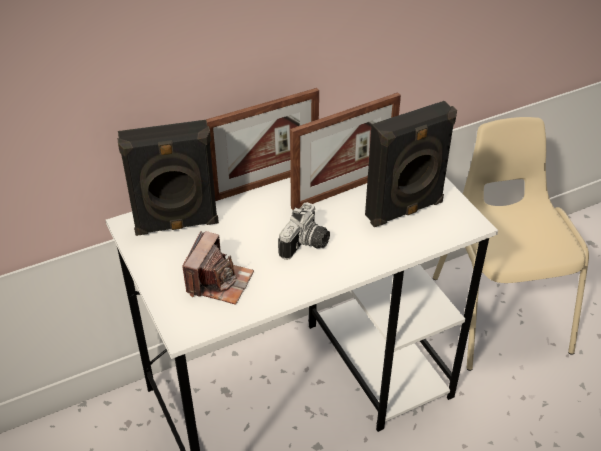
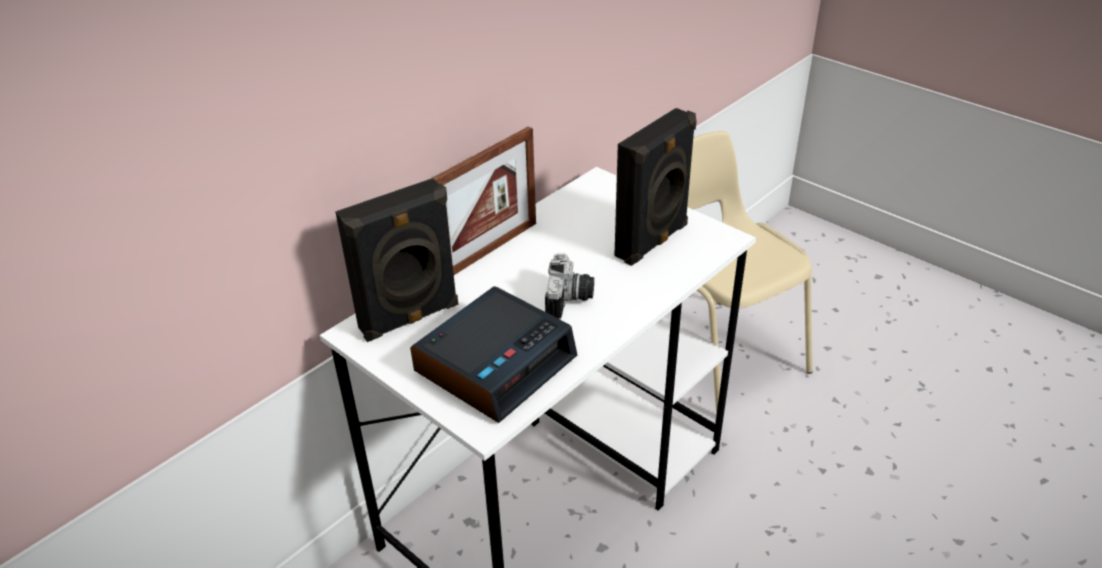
camera: 20 degrees left, 5 degrees down
camera [182,231,254,305] -> alarm clock [410,286,577,423]
picture frame [290,92,401,210] -> none

